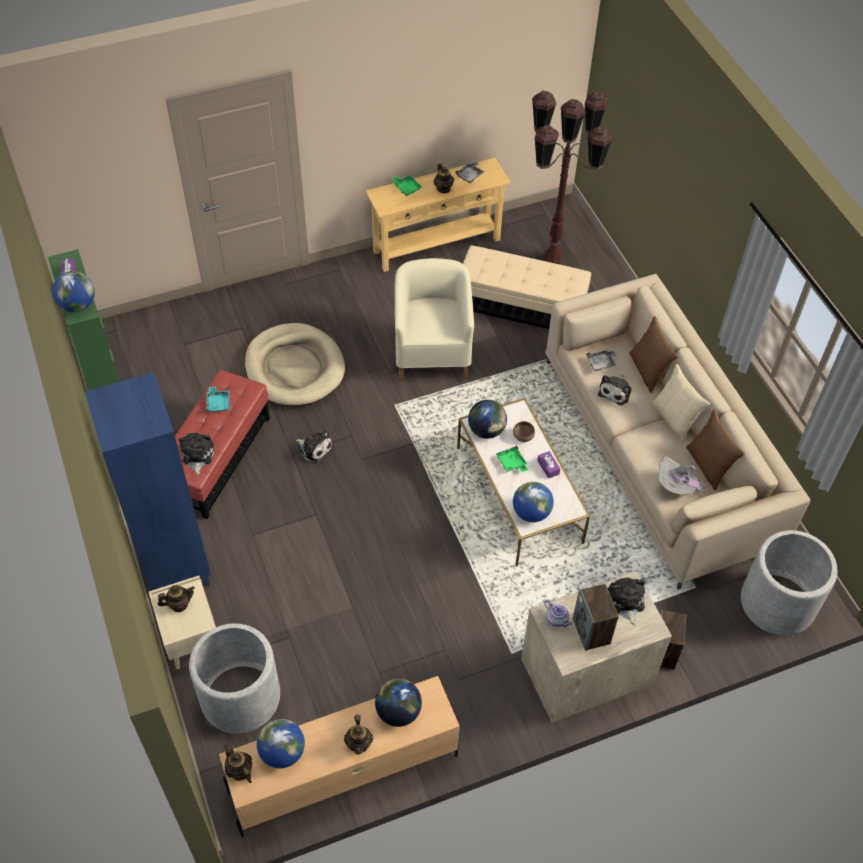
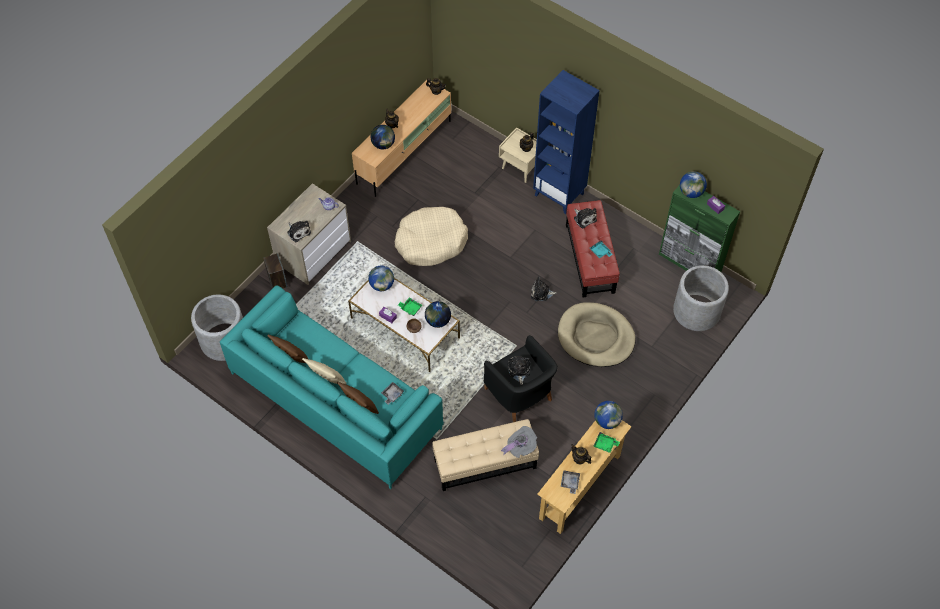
camera: 150 degrees right, 5 degrees up
grey planter [189,623,280,734] -> grey planter moved to [673,265,729,331]
globe [257,719,305,768] -> globe moved to [594,401,623,429]
beige armchair [395,258,474,381] -> black armchair [484,335,558,422]
brown floor lamp [532,91,613,265] -> none
beige sofa [545,274,810,590] -> turquoise sofa [220,286,444,489]
speaker [573,584,619,651] -> none
plush toy [598,375,632,405] -> plush toy moved to [508,356,530,385]
grey hat [658,456,705,495] -> grey hat moved to [501,426,537,458]
none -> beige dog bed [395,207,468,266]

